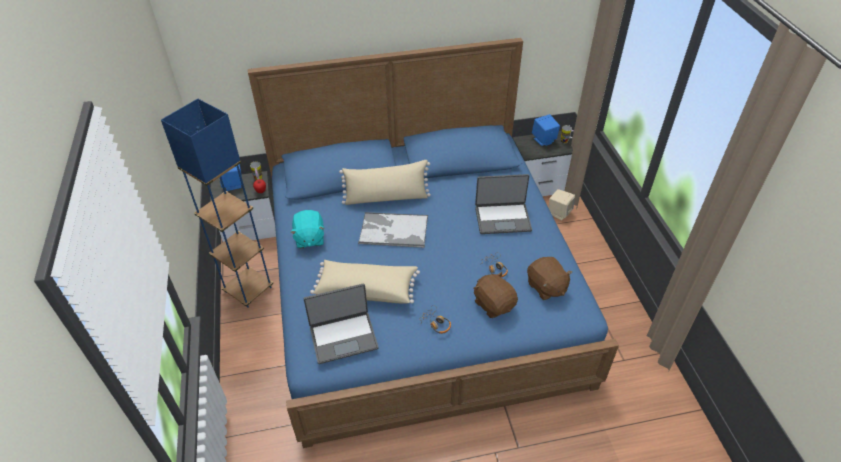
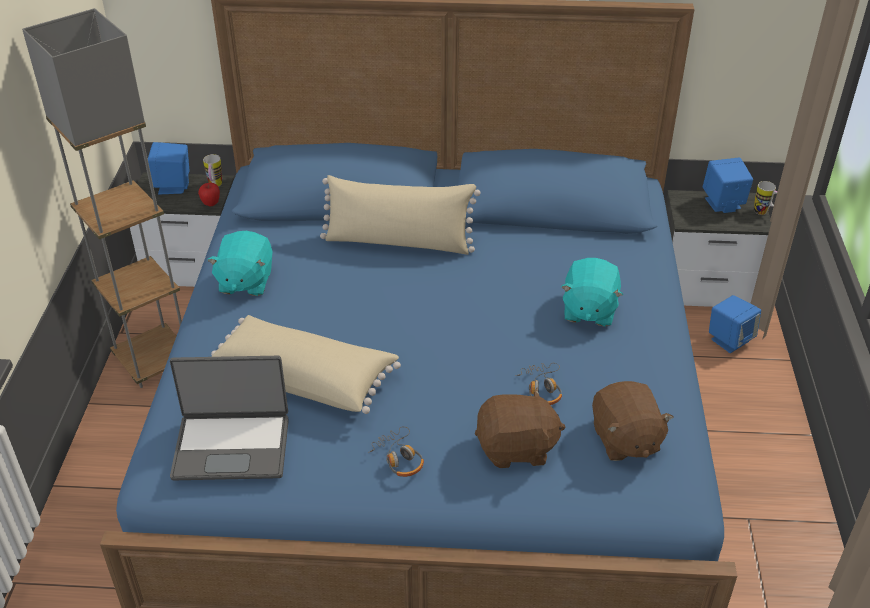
camera: 15 degrees right, 5 degrees down
blue floor lamp [161,99,273,308] -> grey floor lamp [22,8,182,388]
tray [358,212,428,248] -> none
brown plush toy [473,272,518,318] -> brown plush toy turned 105 degrees clockwise [475,388,566,468]
laptop [475,174,532,234] -> turquoise plush toy [561,258,623,327]
beige speaker [549,189,575,220] -> blue speaker [709,295,761,353]

